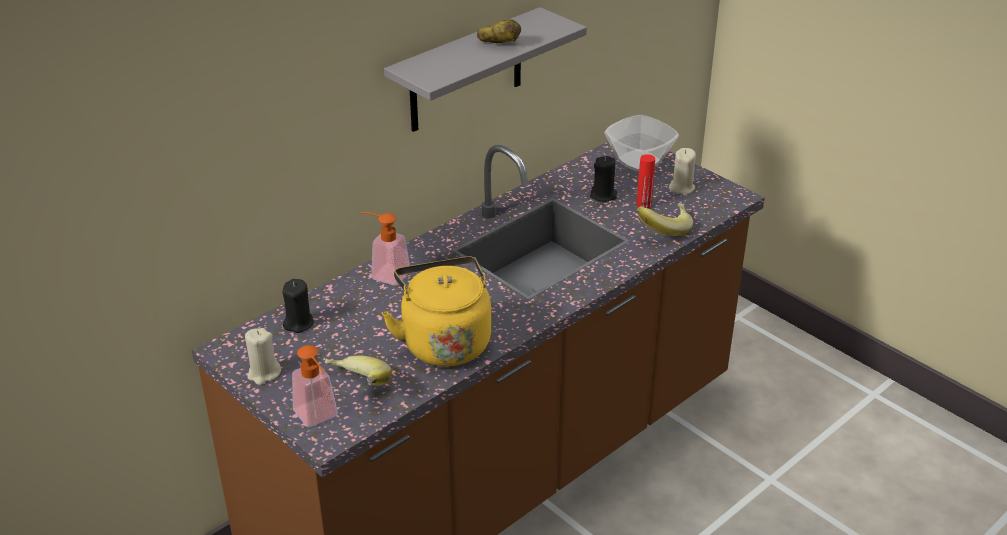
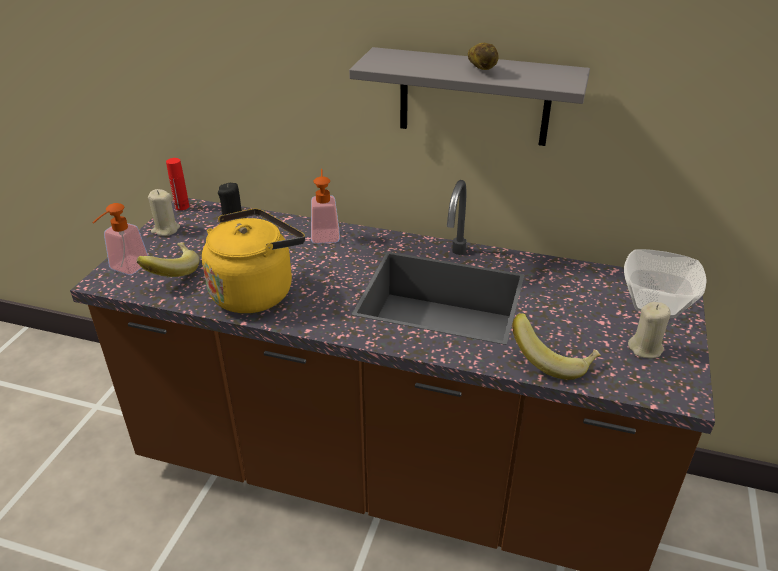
camera: 60 degrees right, 0 degrees up
black candle [590,156,617,202] -> none
red bottle [636,154,655,209] -> red bottle moved to [166,158,189,210]

